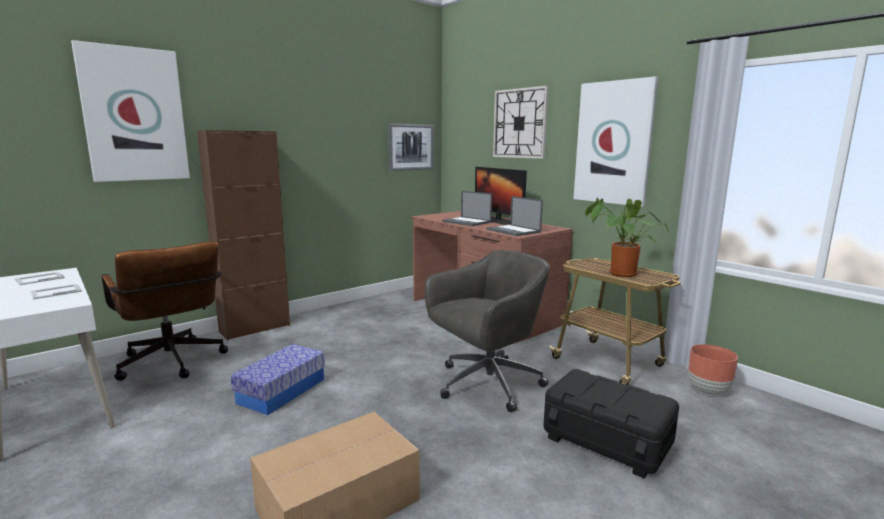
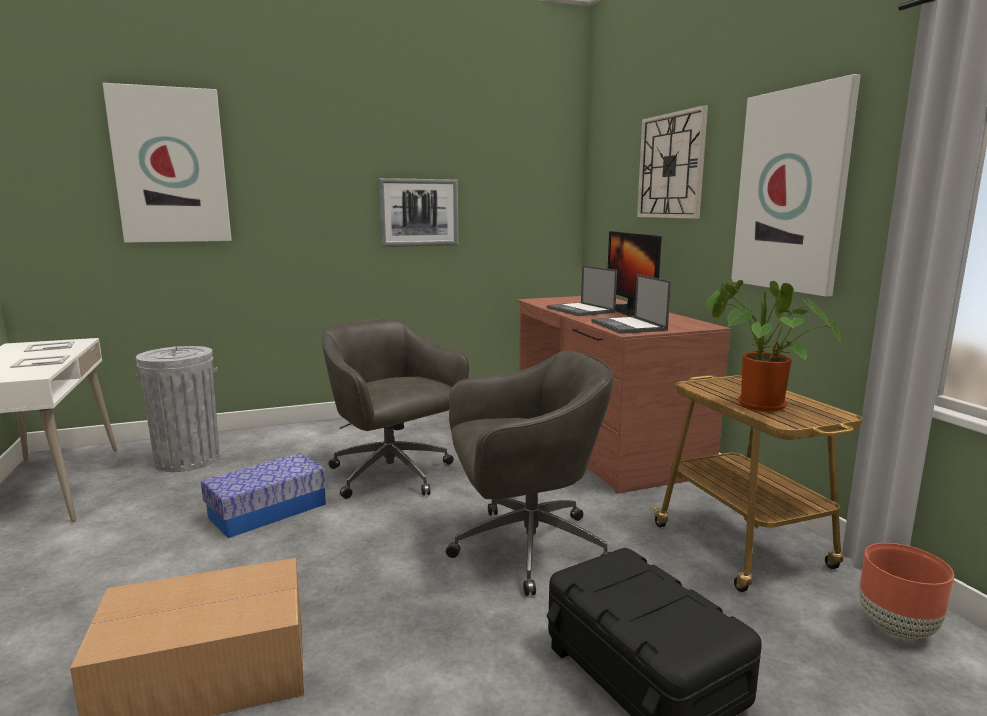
camera: 20 degrees right, 0 degrees up
brown office chair [102,241,228,381] -> grey trash can [136,346,220,472]
brown cabinet [197,130,290,340] -> none
picture [388,123,434,171] -> picture moved to [378,178,459,247]
none -> grey office chair [321,319,469,499]

